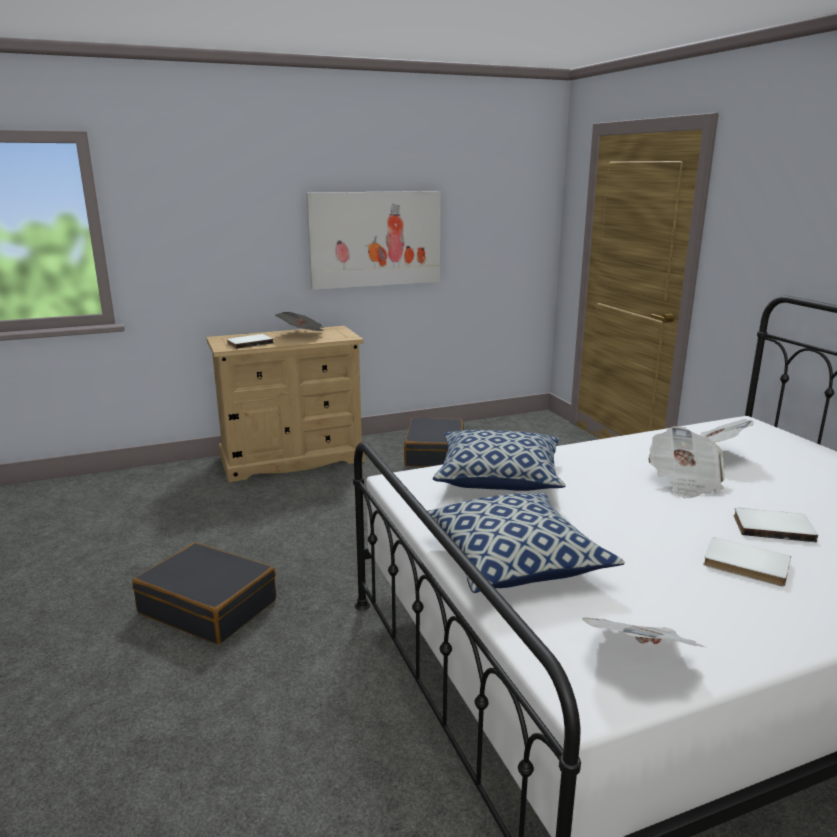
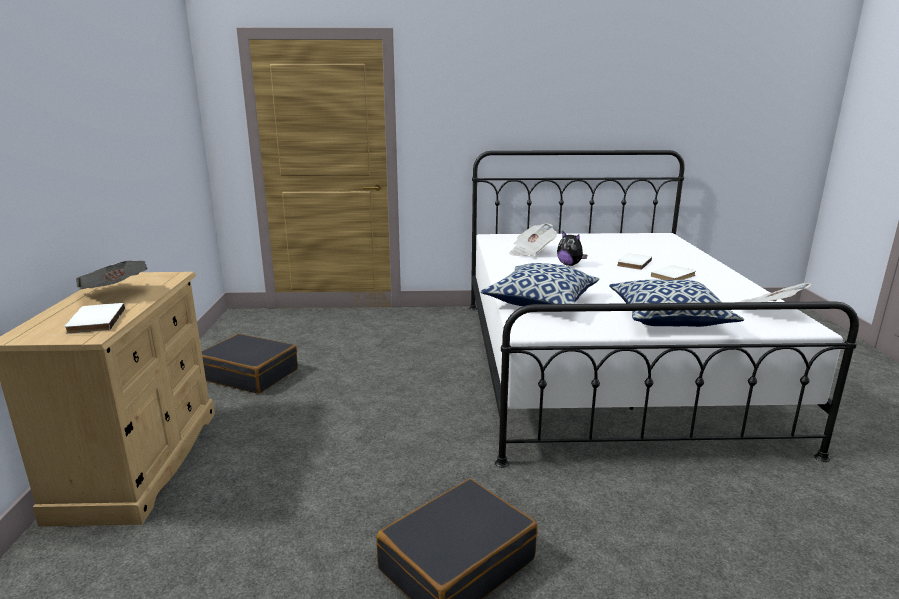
camera: 70 degrees left, 0 degrees up
picture [306,191,441,290] -> none
newspaper [648,426,725,498] -> plush toy [557,231,587,266]

